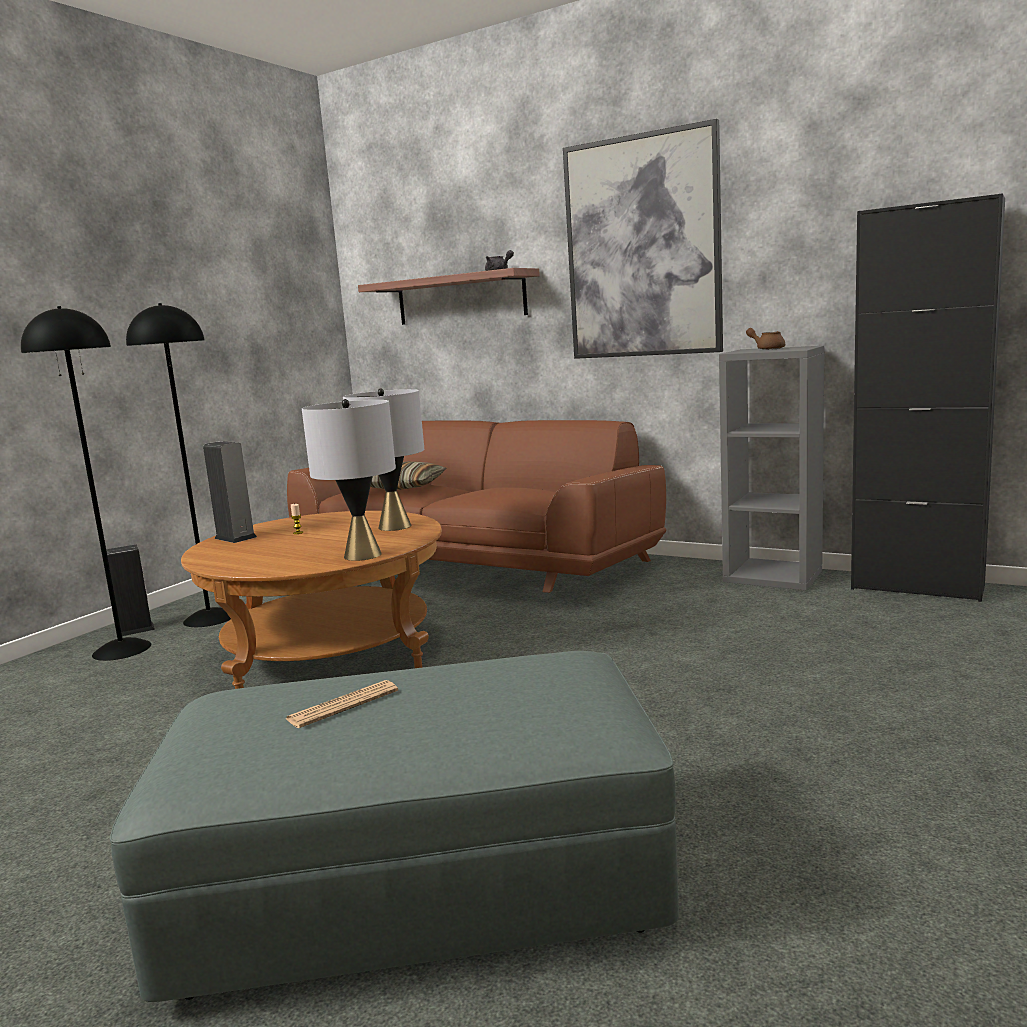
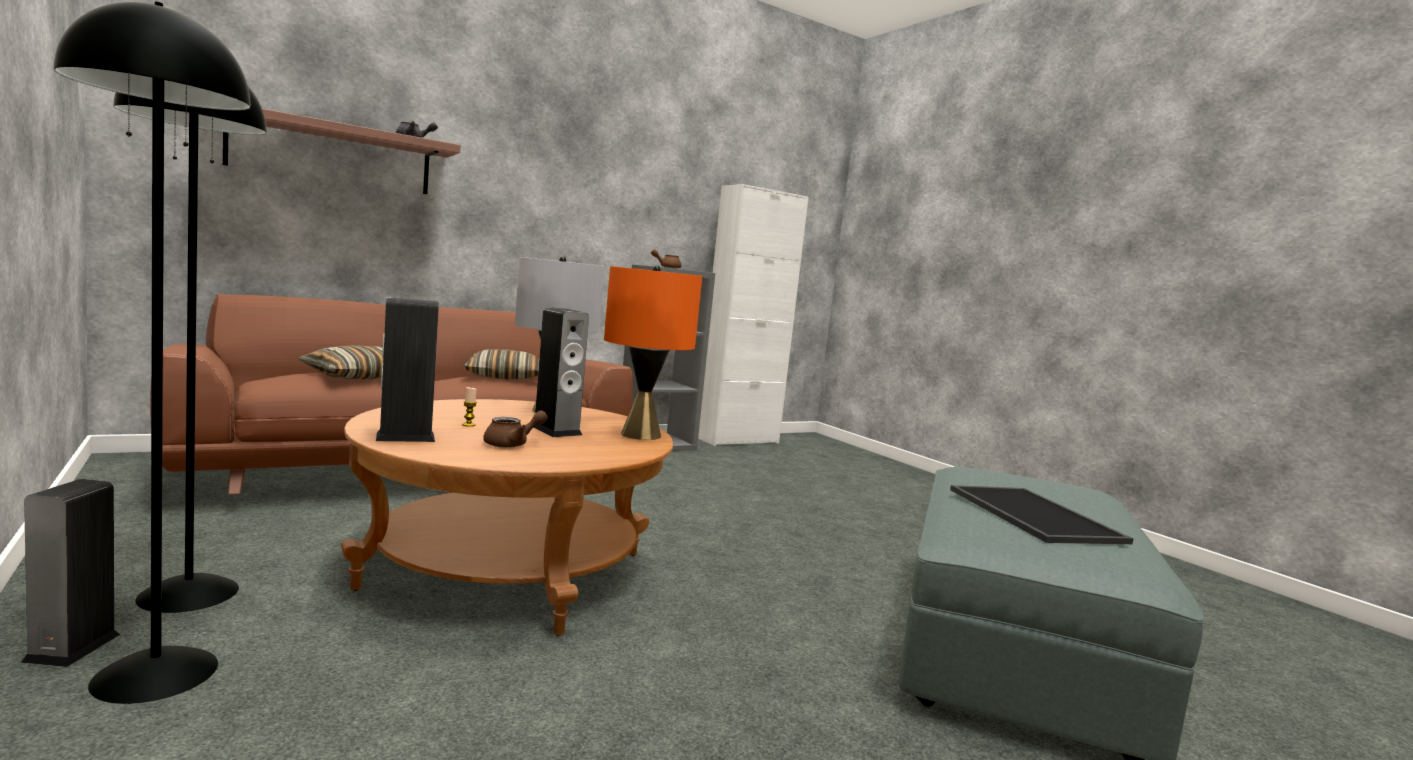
camera: 65 degrees left, 5 degrees down
newspaper [286,680,398,728] -> tray [950,485,1134,544]
grey table lamp [302,399,396,561] -> orange table lamp [604,265,702,440]
picture [563,119,723,359] -> none
black cabinet [851,193,1005,602] -> white cabinet [698,184,809,446]
none -> pillow [463,349,539,379]
none -> brown teapot [483,411,548,448]
none -> speaker [533,307,589,437]

